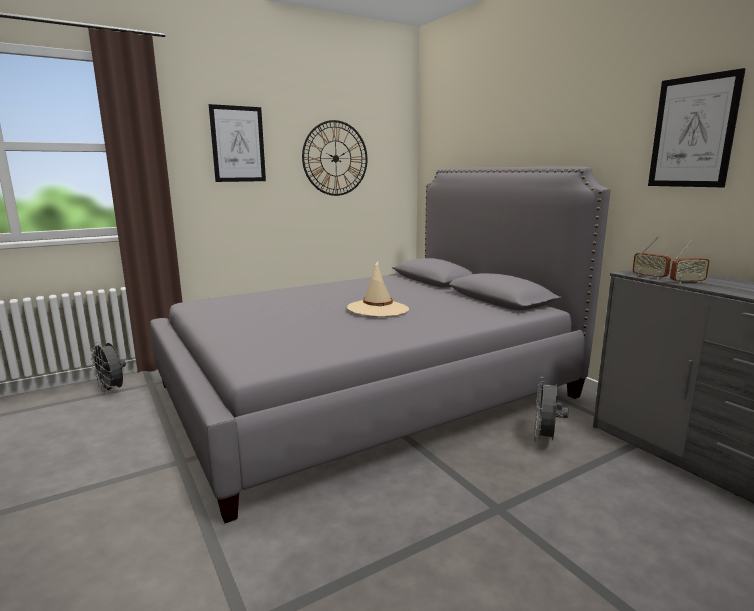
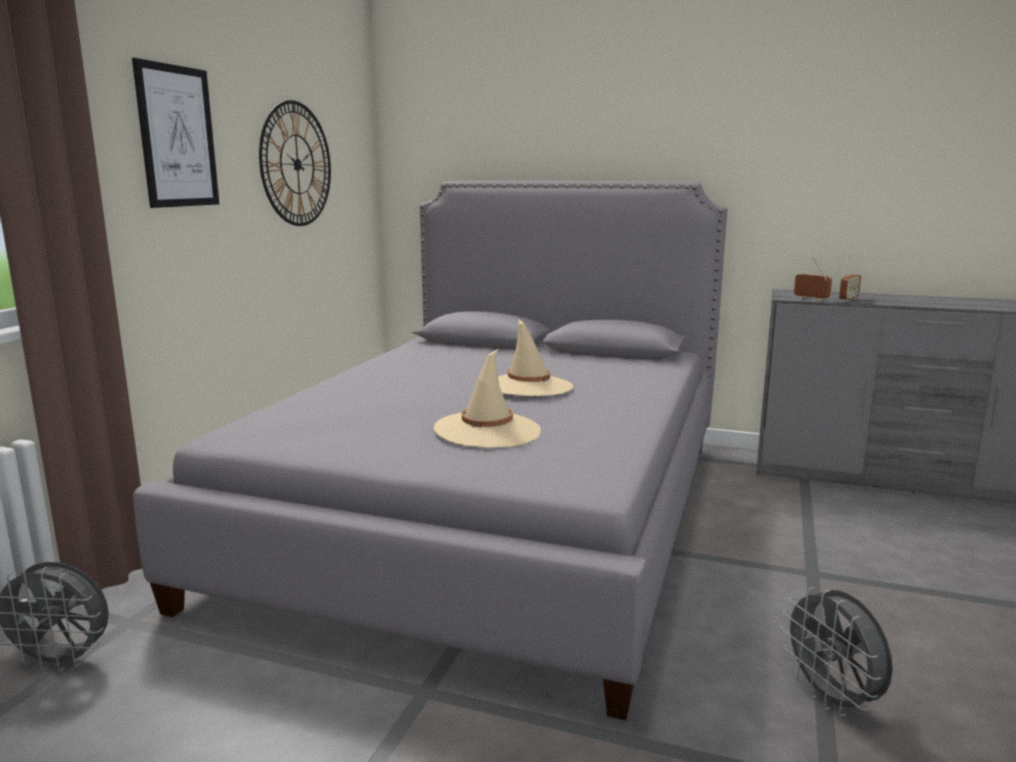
camera: 40 degrees left, 0 degrees up
grey fan [534,377,569,443] -> grey fan moved to [781,587,893,716]
radio [632,237,671,279] -> radio turned 150 degrees counterclockwise [794,257,832,301]
picture [648,68,746,187] -> none
none -> beige hat [434,349,541,448]

